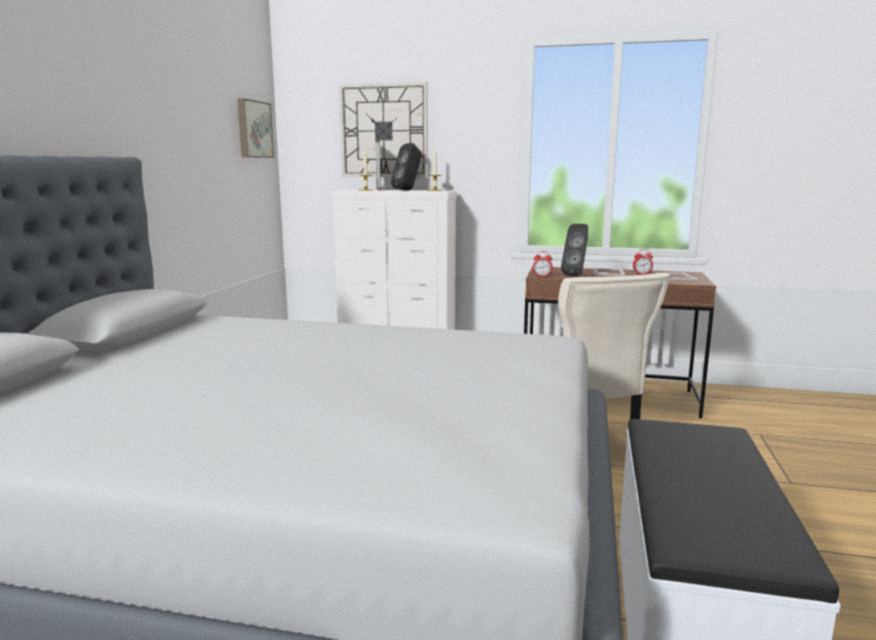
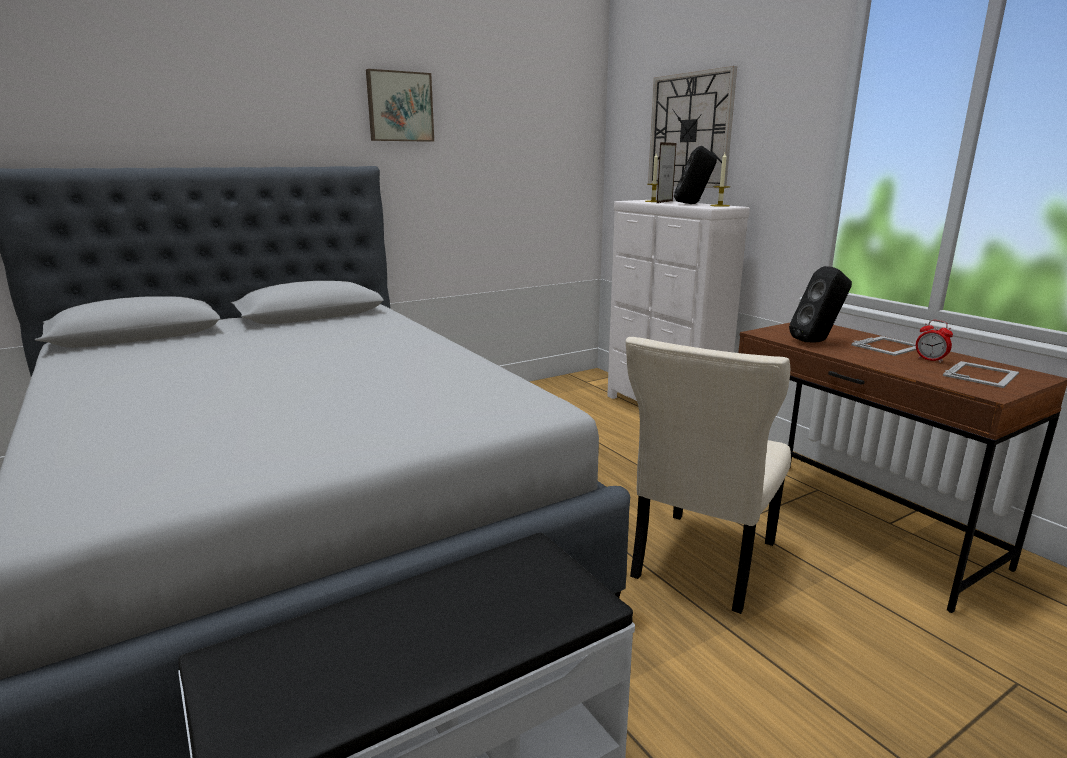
camera: 45 degrees right, 5 degrees up
picture [237,98,274,158] -> picture moved to [366,69,434,142]
alarm clock [533,251,552,278] -> none

